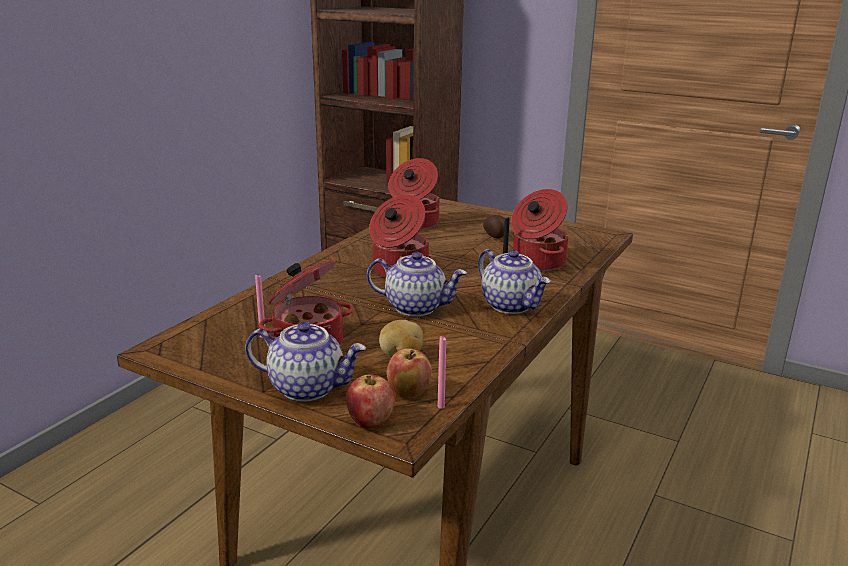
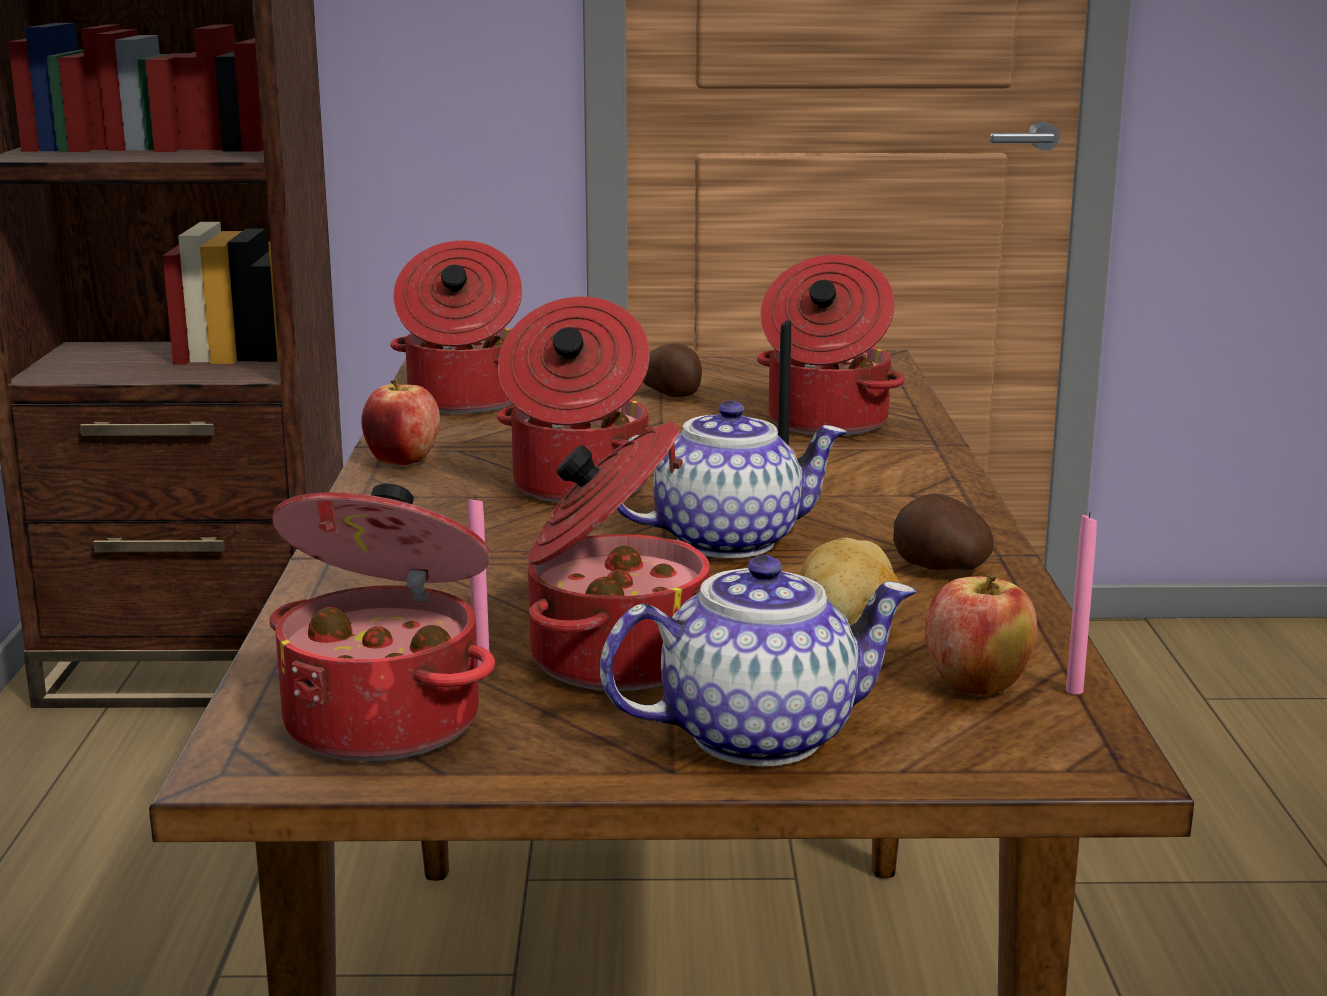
camera: 30 degrees left, 5 degrees down
apple [346,374,396,429] -> apple moved to [361,380,440,466]
teapot [478,249,551,314] -> none
none -> cooking pot [270,483,496,761]
none -> potato [893,494,993,570]

